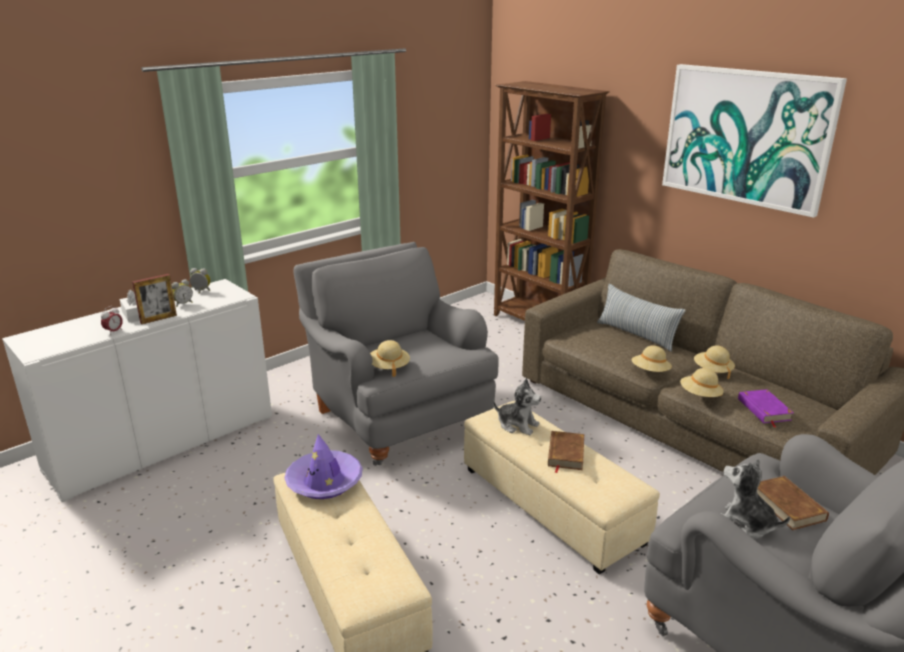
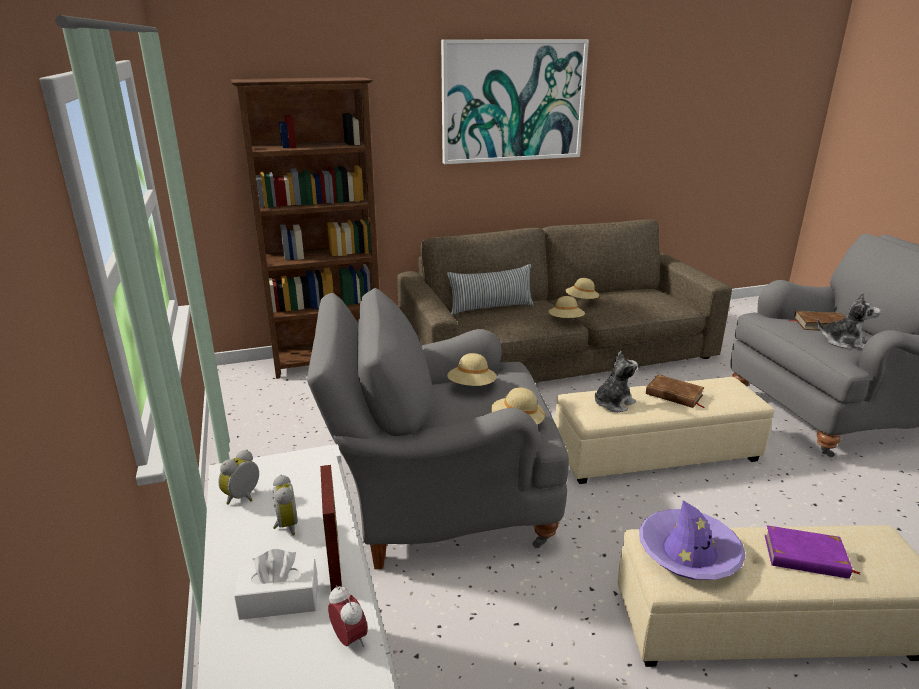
camera: 65 degrees left, 0 degrees up
beige hat [680,368,724,397] -> beige hat moved to [447,353,497,386]
plush toy [720,459,790,538] -> plush toy turned 135 degrees counterclockwise [817,292,881,349]
purple book [738,389,794,427] -> purple book moved to [765,525,861,579]

